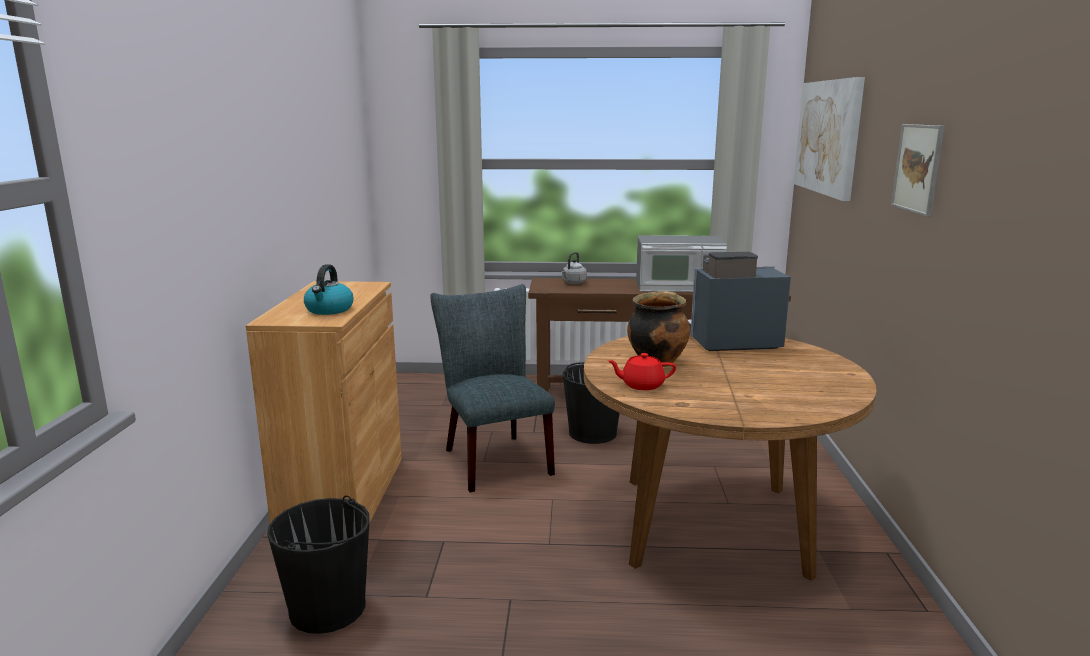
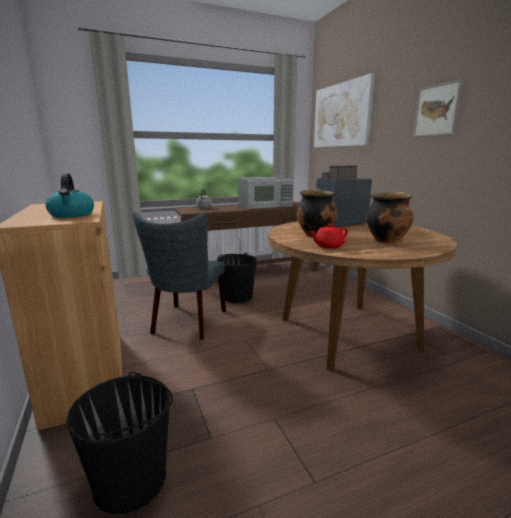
camera: 25 degrees left, 0 degrees up
grey chair [430,284,555,492] -> grey chair turned 120 degrees counterclockwise [133,211,226,340]
none -> cooking pot [366,192,413,243]

